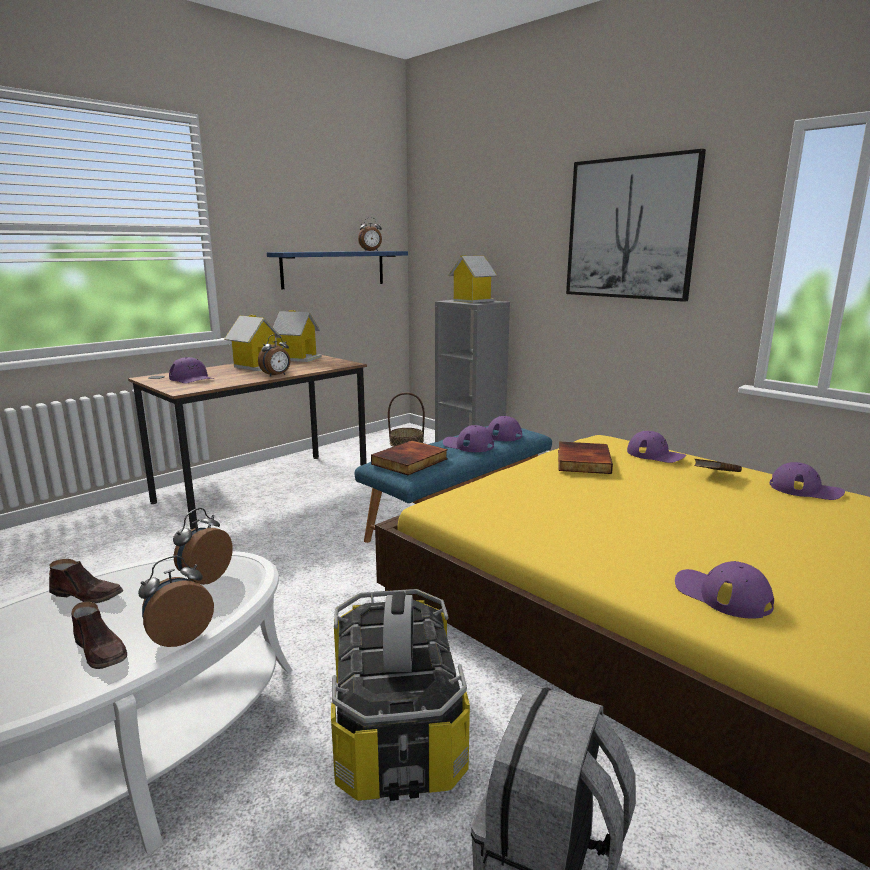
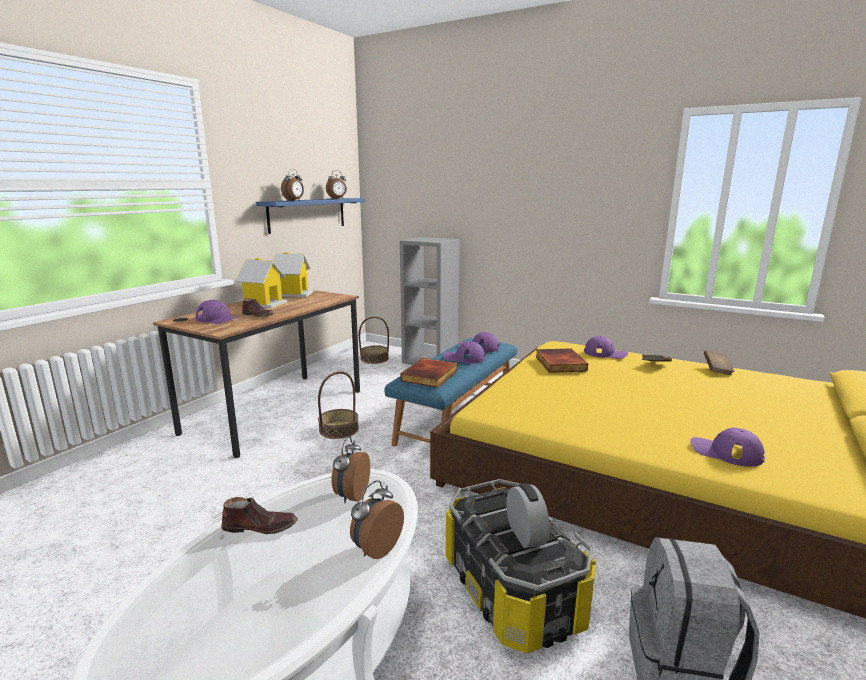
camera: 15 degrees left, 0 degrees up
brown shoe [71,602,127,669] -> brown shoe moved to [242,298,273,317]
alarm clock [258,334,290,377] -> alarm clock moved to [281,169,304,201]
toy house [448,255,497,303] -> none
picture [566,149,706,302] -> none
purple cap [769,462,845,500] -> brown book [704,351,734,375]
none -> basket [318,371,359,439]

